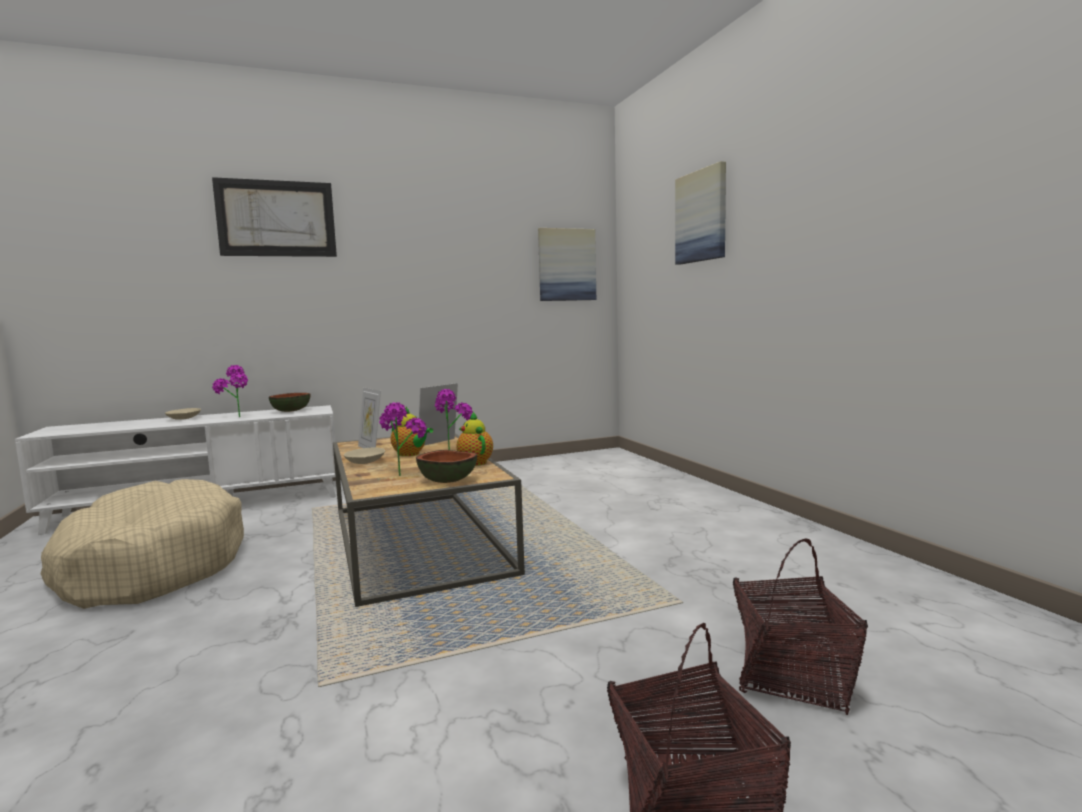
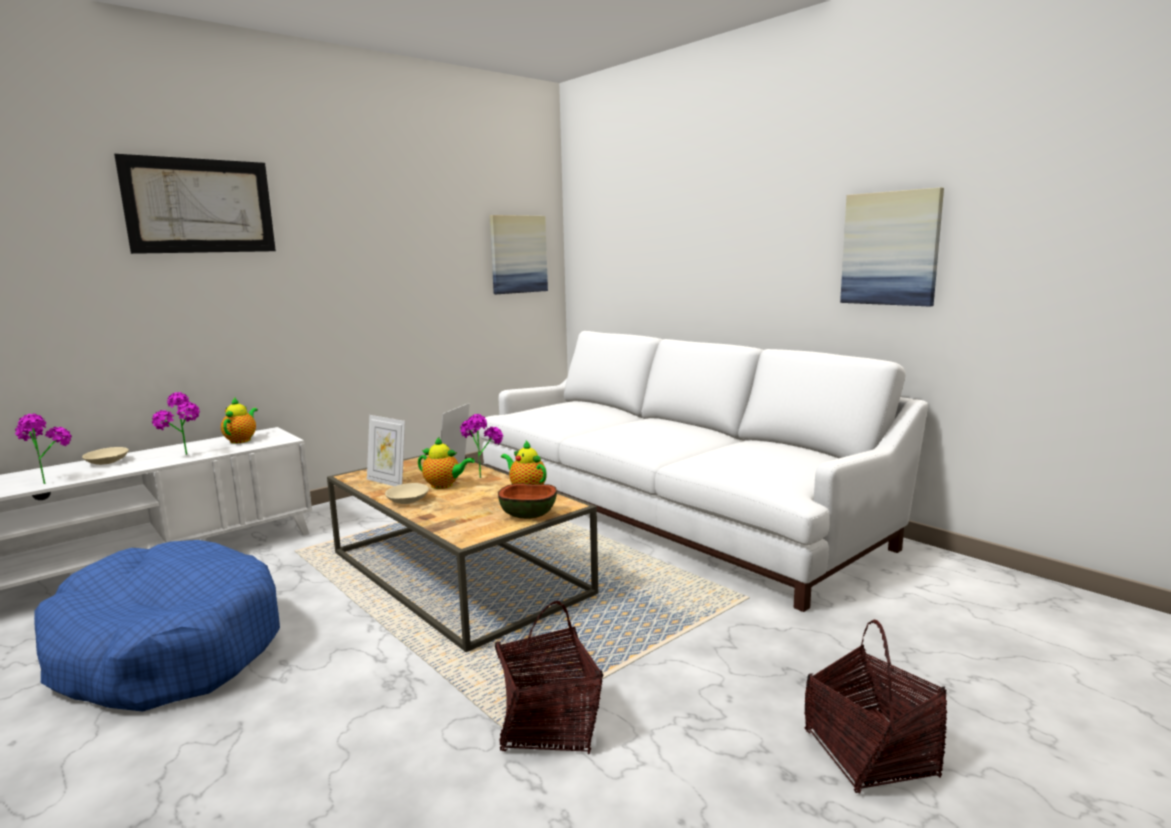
camera: 20 degrees left, 5 degrees up
beige dog bed [40,479,244,609] -> blue dog bed [34,540,280,712]
bowl [269,393,310,412] -> teapot [221,398,258,444]
potted plant [379,402,427,476] -> potted plant moved to [15,414,72,484]
picture [675,161,726,265] -> picture moved to [840,187,944,306]
basket [733,538,868,715] -> basket moved to [495,601,603,754]
none -> white sofa [479,331,928,612]

